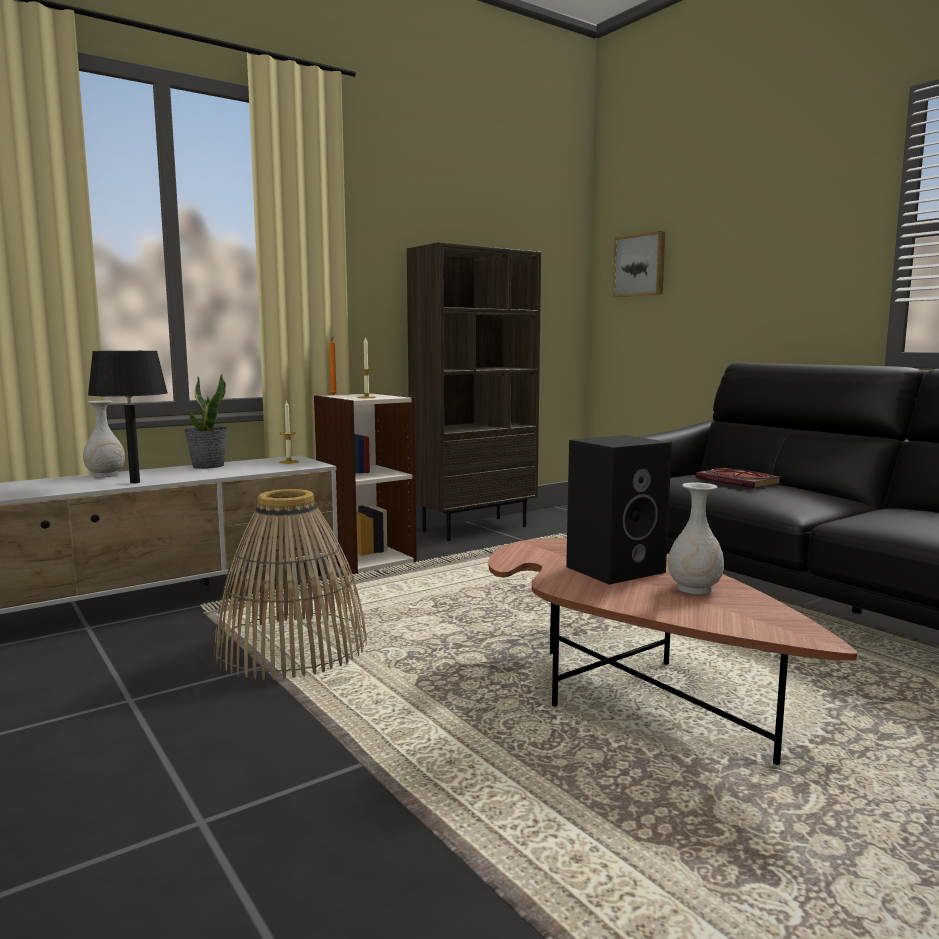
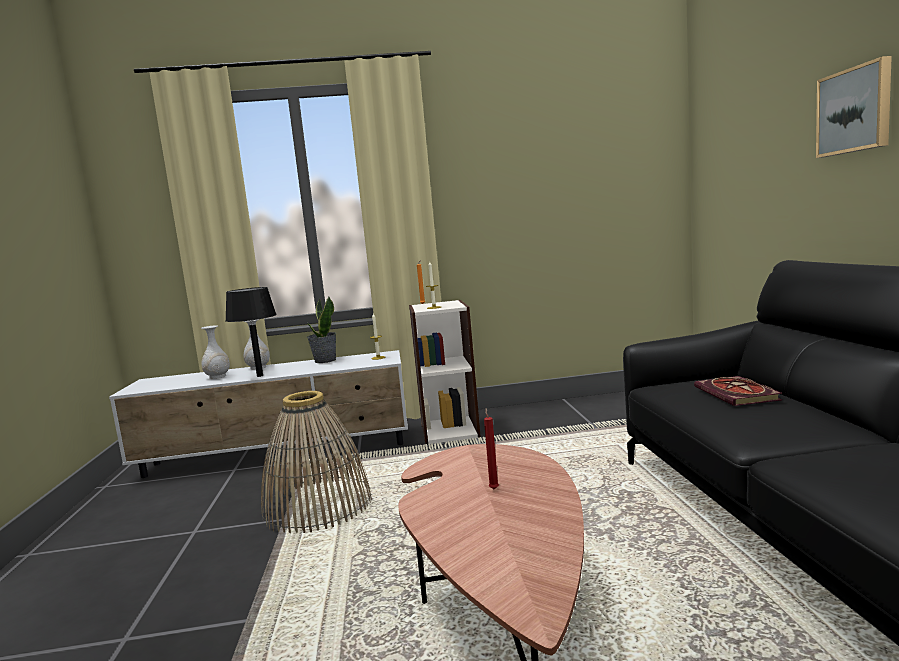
camera: 30 degrees right, 0 degrees up
brown bookcase [407,242,541,541] -> none
black speaker [566,435,672,585] -> red candle [484,408,499,489]
picture [613,231,665,297] -> picture moved to [816,56,892,158]
white vase [668,482,724,594] -> white vase moved to [201,325,230,379]

